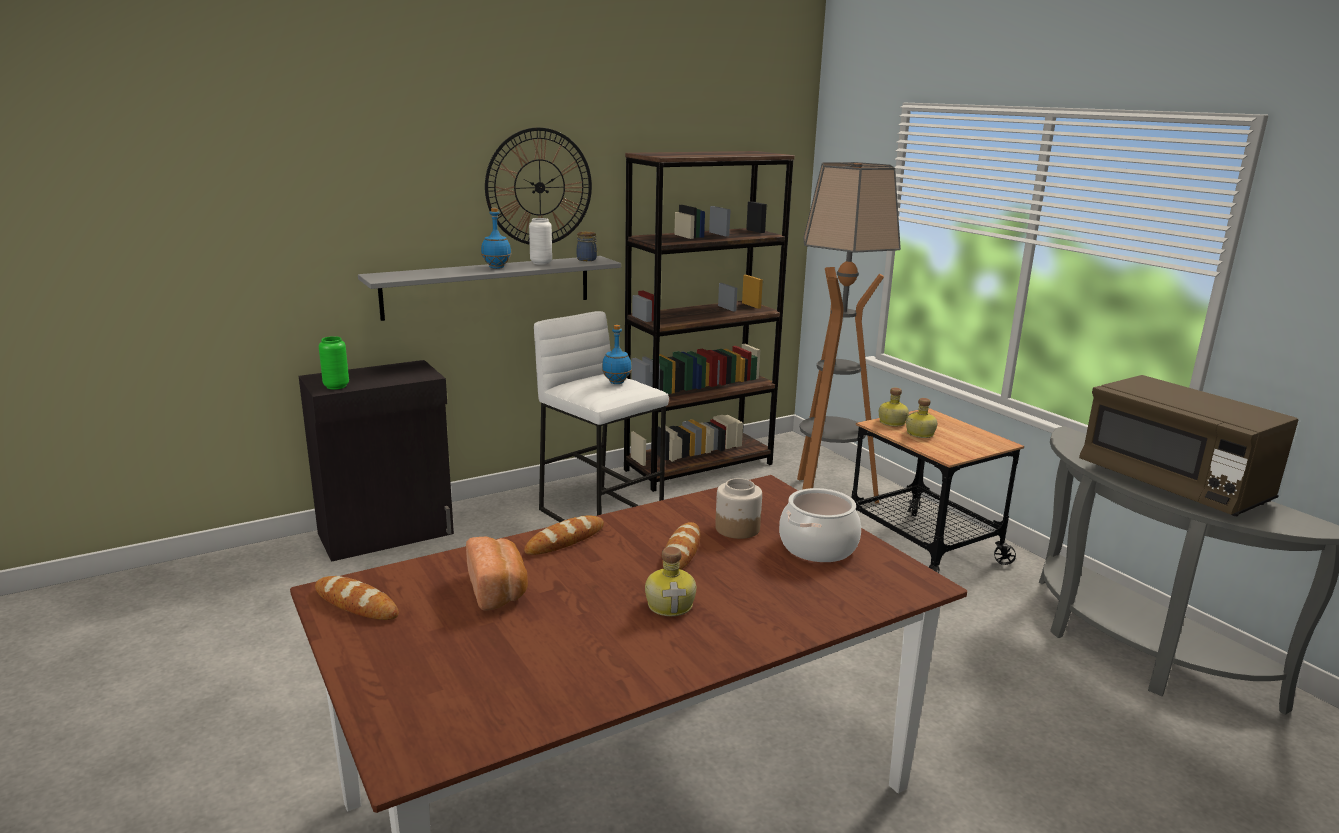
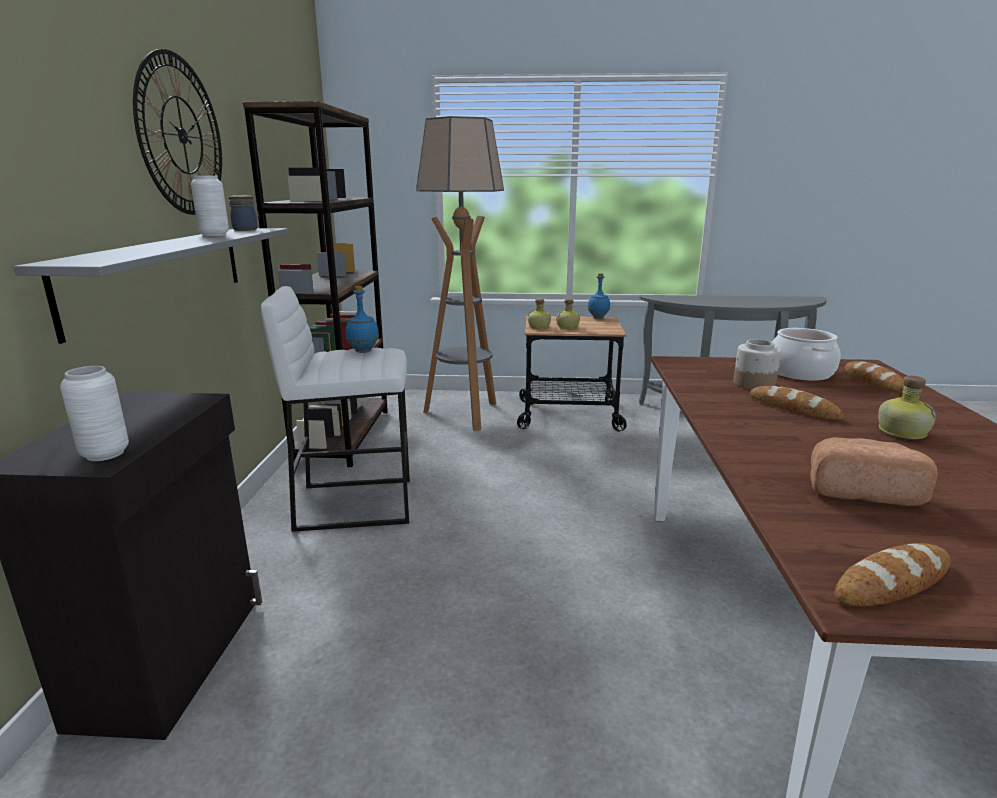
camera: 55 degrees left, 0 degrees up
green vase [319,336,349,389] -> white vase [60,366,129,461]
blue bottle [481,208,511,269] -> blue bottle moved to [588,273,610,319]
bread [524,516,604,555] -> bread moved to [845,361,905,394]
brown microwave [1079,375,1298,516] -> none

